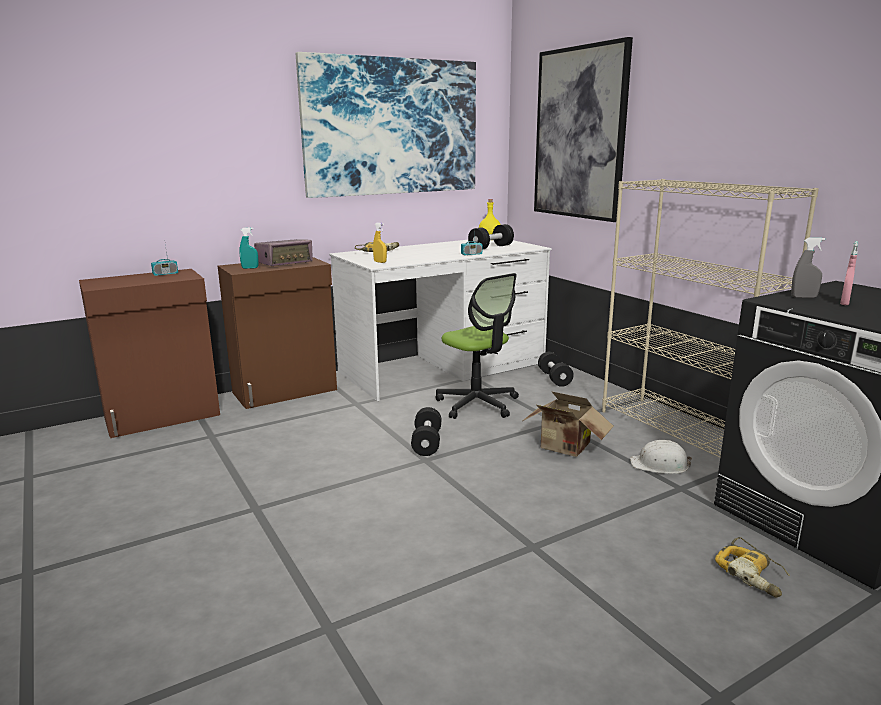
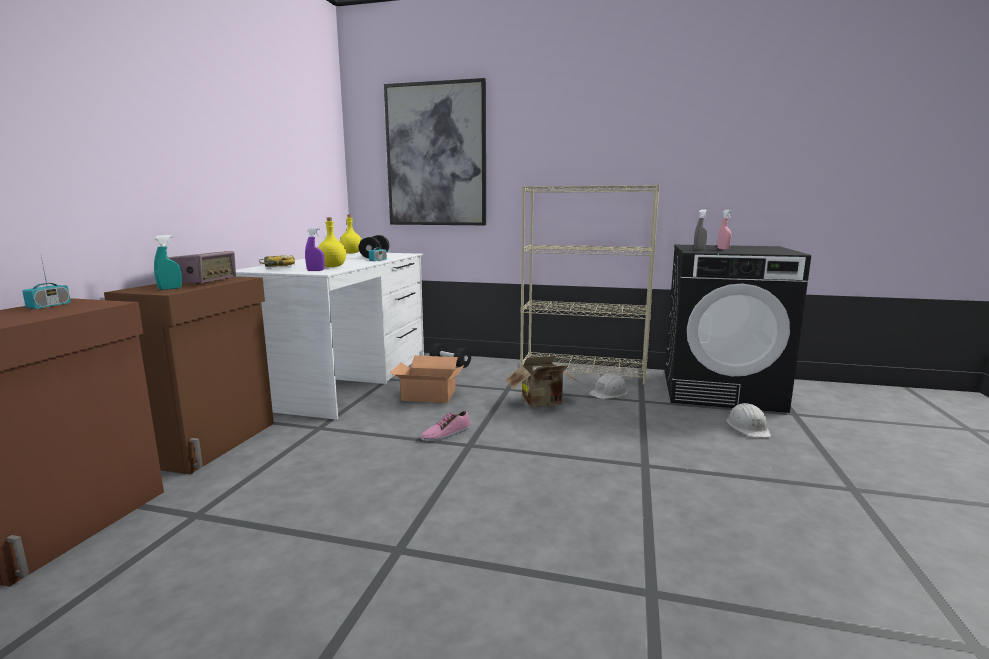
camera: 45 degrees left, 5 degrees down
picture [296,52,476,198] -> none
yellow spray bottle [373,223,387,263] -> purple spray bottle [305,228,325,271]
black dumbbell [411,407,441,456] -> shoe [420,411,470,442]
office chair [436,273,519,419] -> cardboard box [390,355,464,403]
power drill [715,537,790,597] -> white hard hat [726,403,771,438]
none -> yellow bottle [318,217,346,267]

